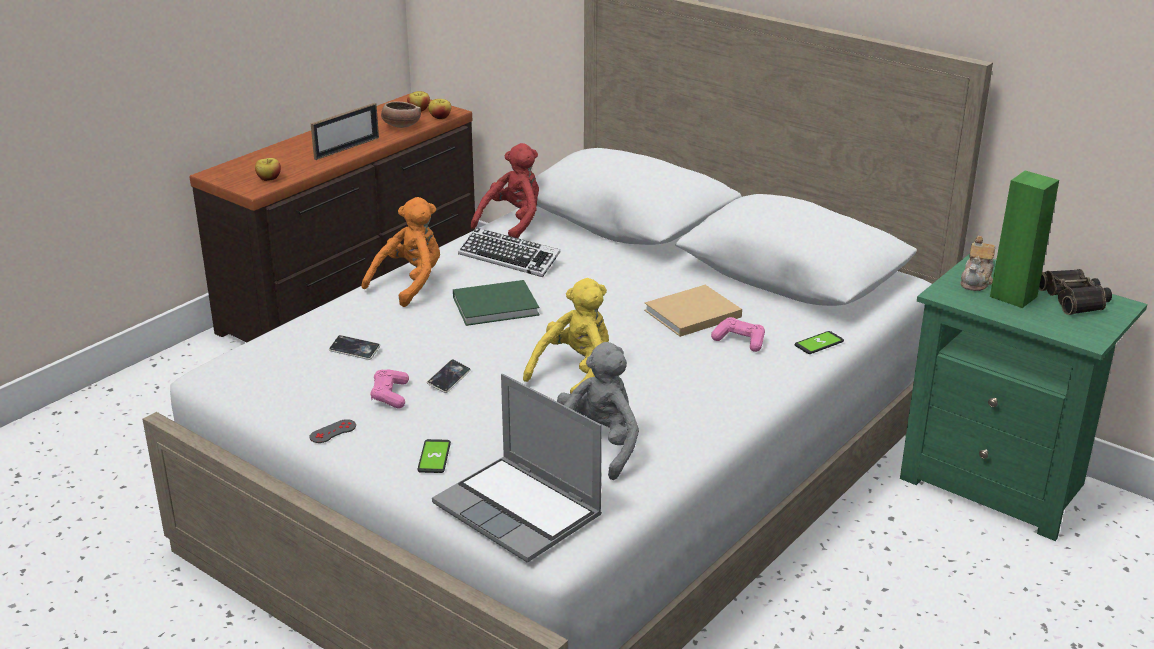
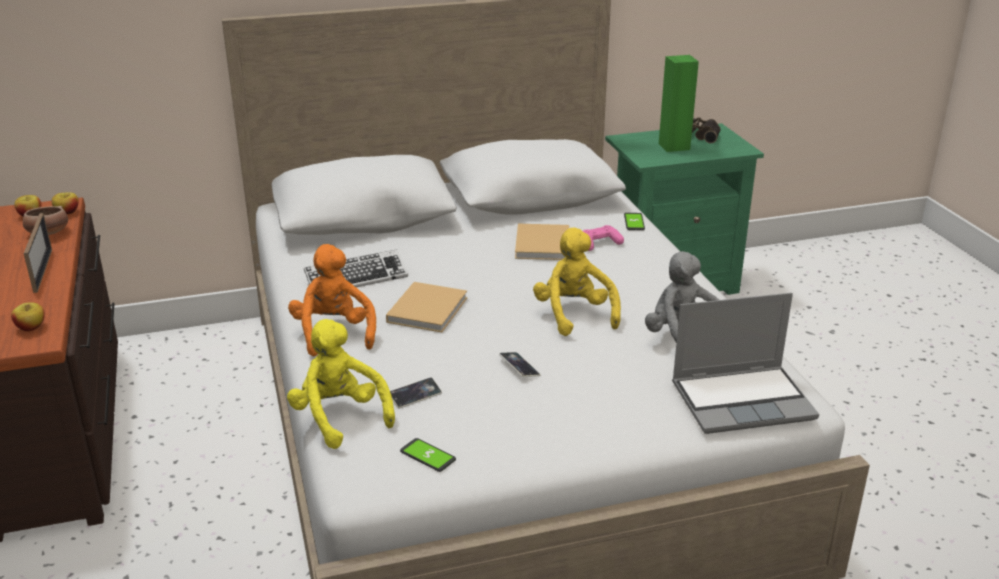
camera: 55 degrees left, 0 degrees up
grey game controller [310,419,356,443] -> none
pink game controller [370,370,409,408] -> none
phone [417,439,451,473] -> phone moved to [400,438,456,472]
green book [453,280,540,326] -> beige book [386,282,467,332]
red plush toy [471,143,539,238] -> none
teapot [960,236,995,291] -> none
none -> yellow plush toy [287,319,395,449]

